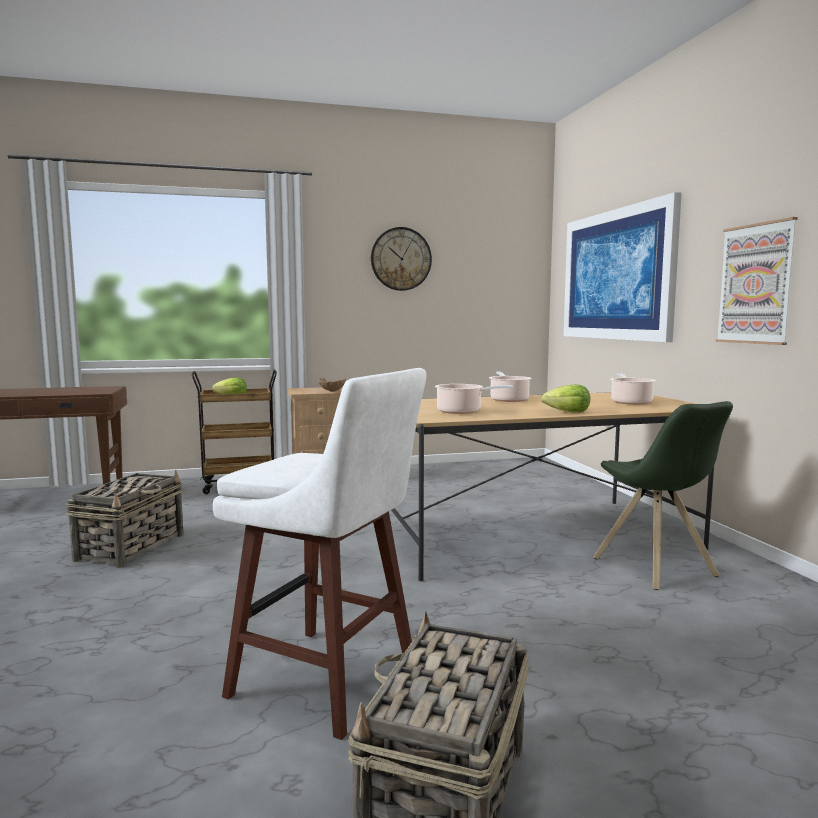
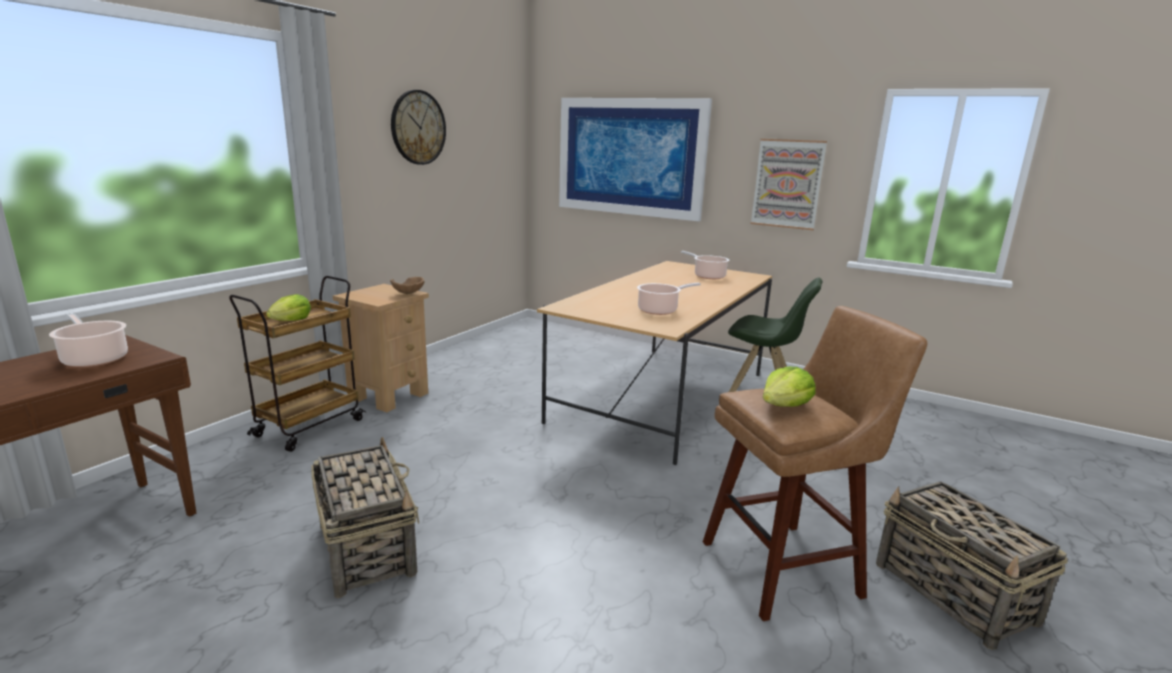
camera: 45 degrees left, 10 degrees up
white stool [213,368,426,740] -> brown stool [703,306,927,621]
cooking pot [489,372,532,402] -> cooking pot moved to [49,312,128,367]
lettuce [541,385,590,413] -> lettuce moved to [763,367,816,407]

